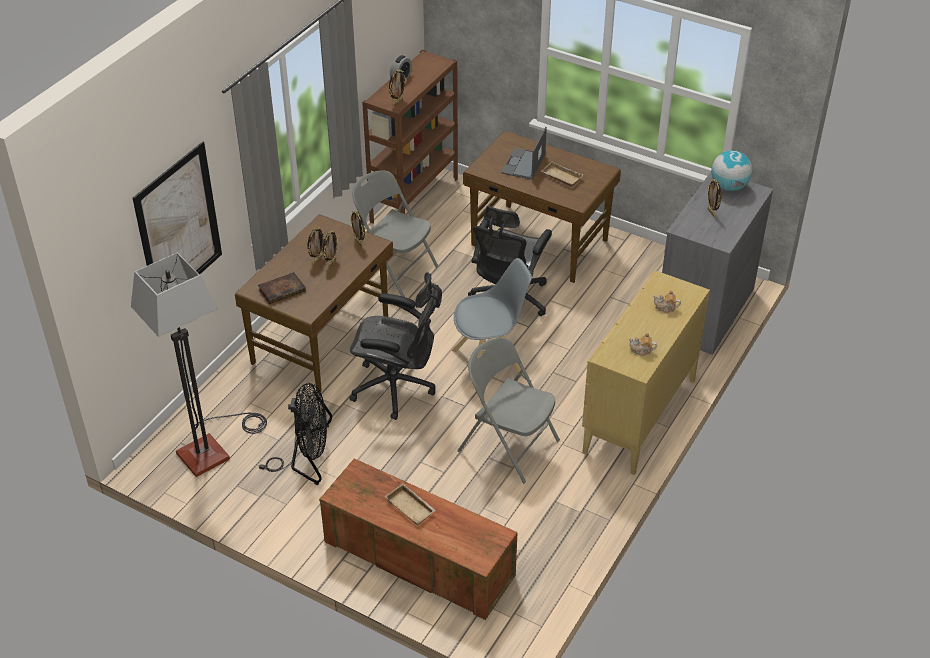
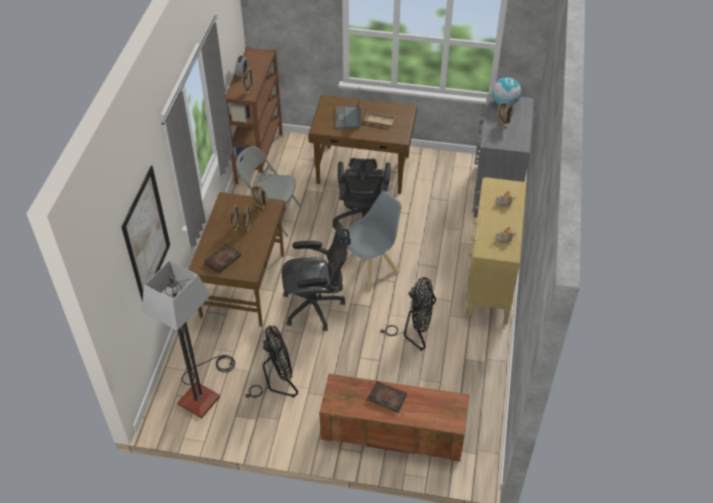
camera: 20 degrees left, 5 degrees up
beige tray [385,484,436,526] -> book [367,381,407,413]
grey chair [458,338,560,484] -> black fan [380,277,436,351]

